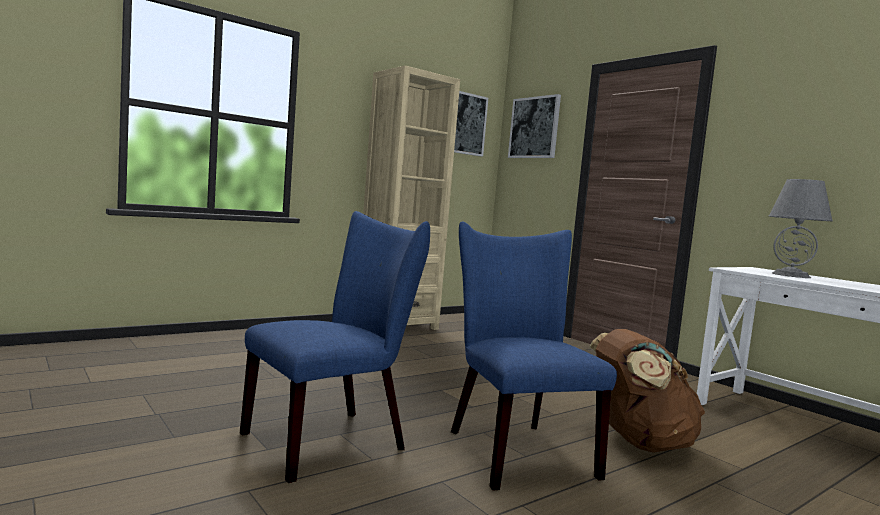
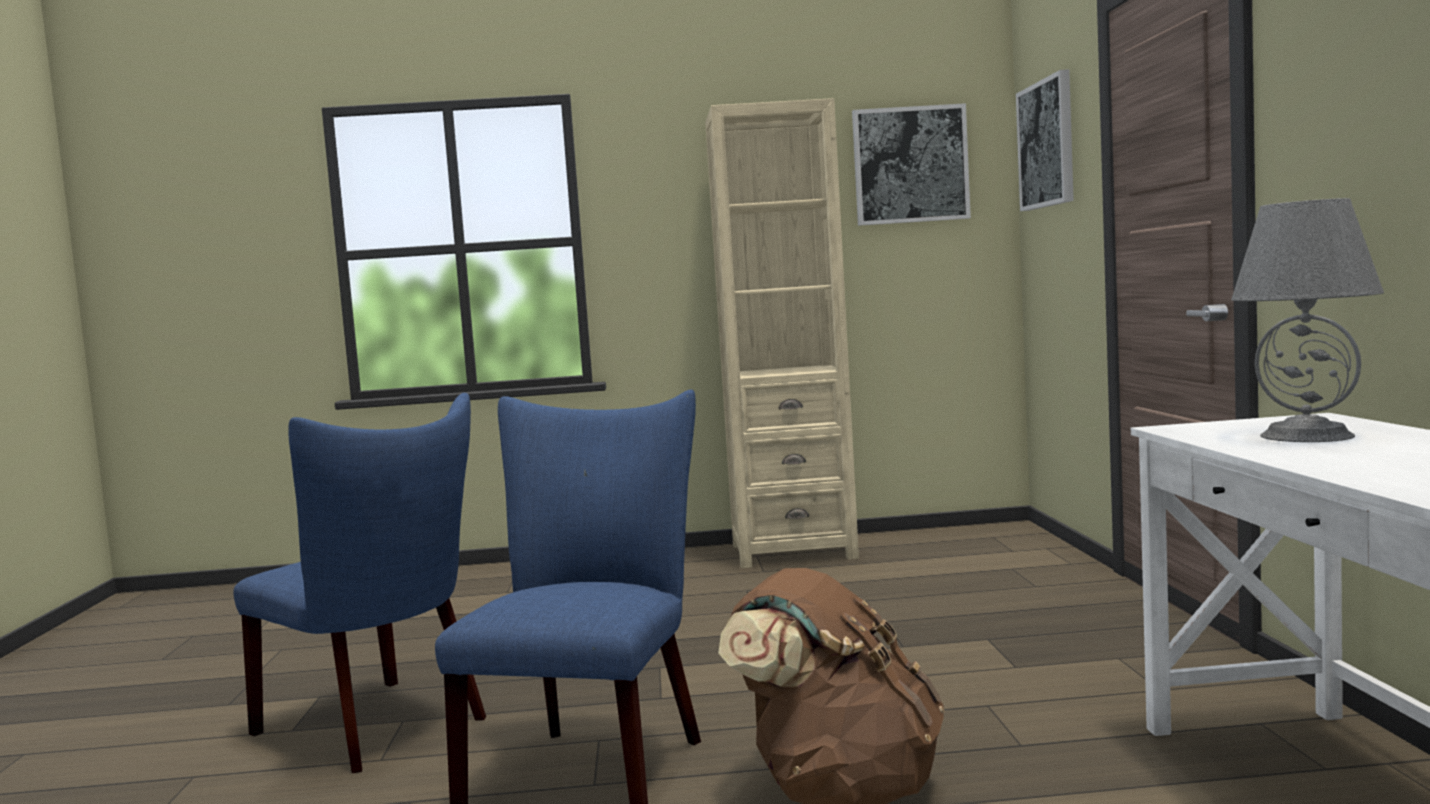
camera: 35 degrees right, 0 degrees up
blue chair [240,211,430,483] -> blue chair turned 45 degrees clockwise [233,393,486,773]

